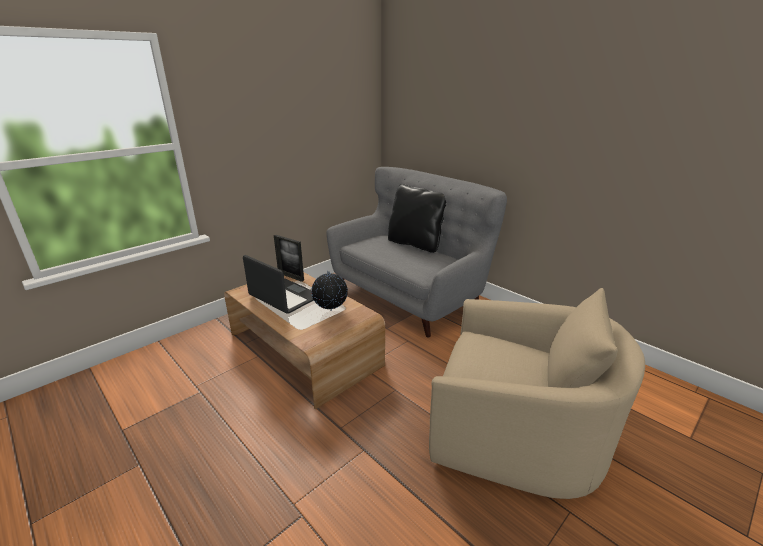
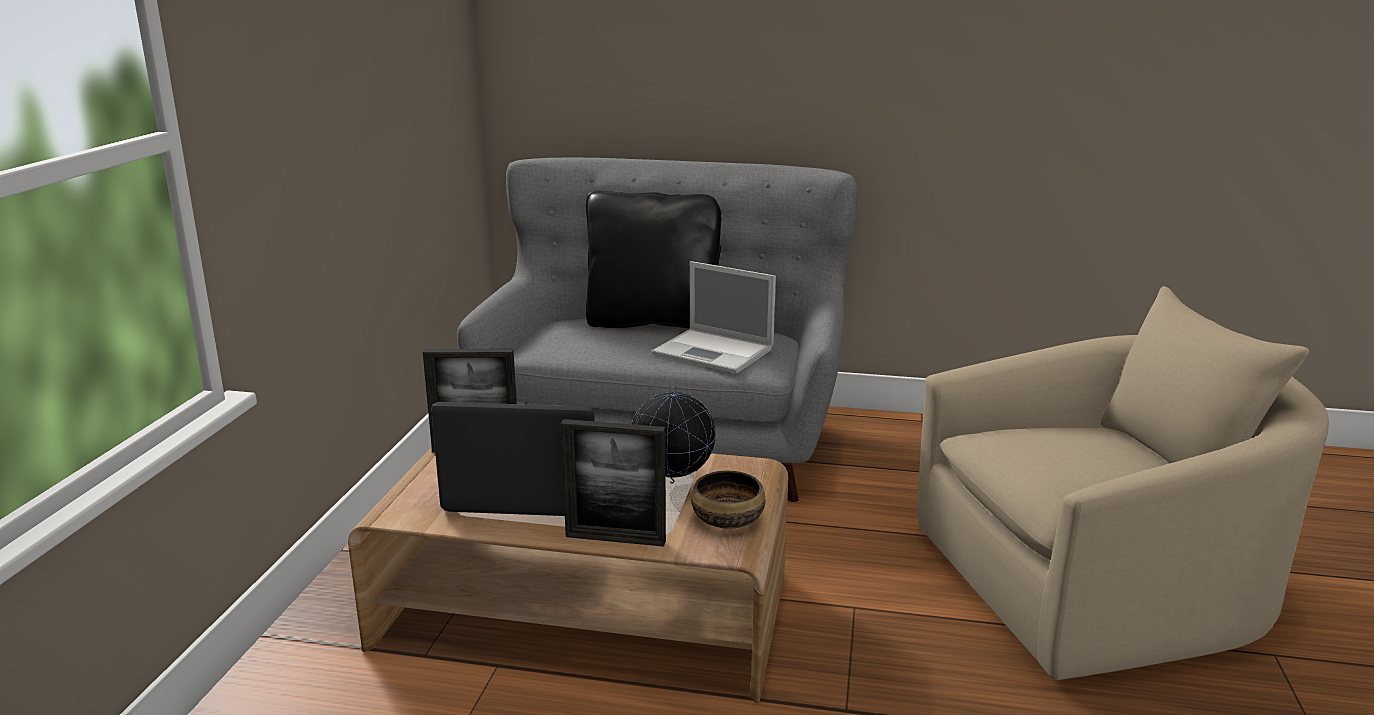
camera: 35 degrees left, 5 degrees down
none -> picture frame [561,419,666,547]
none -> laptop [652,261,776,374]
none -> bowl [691,471,765,529]

